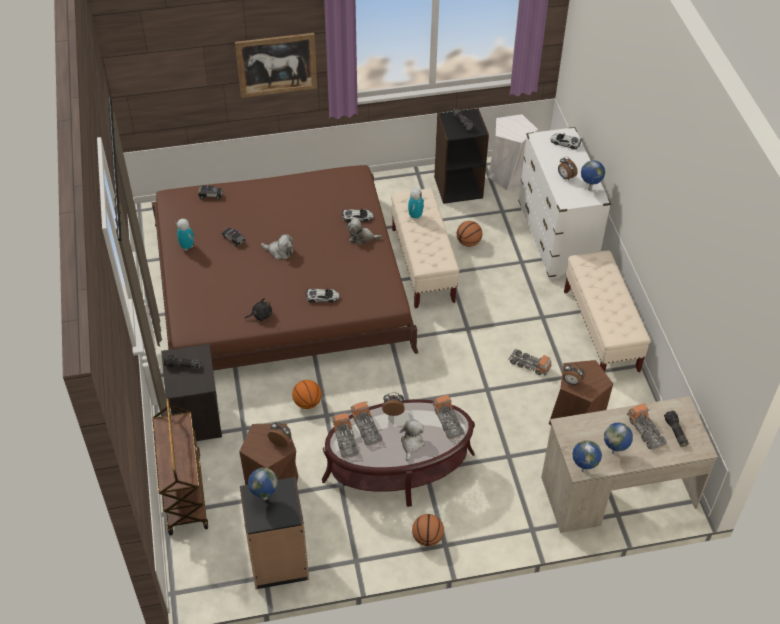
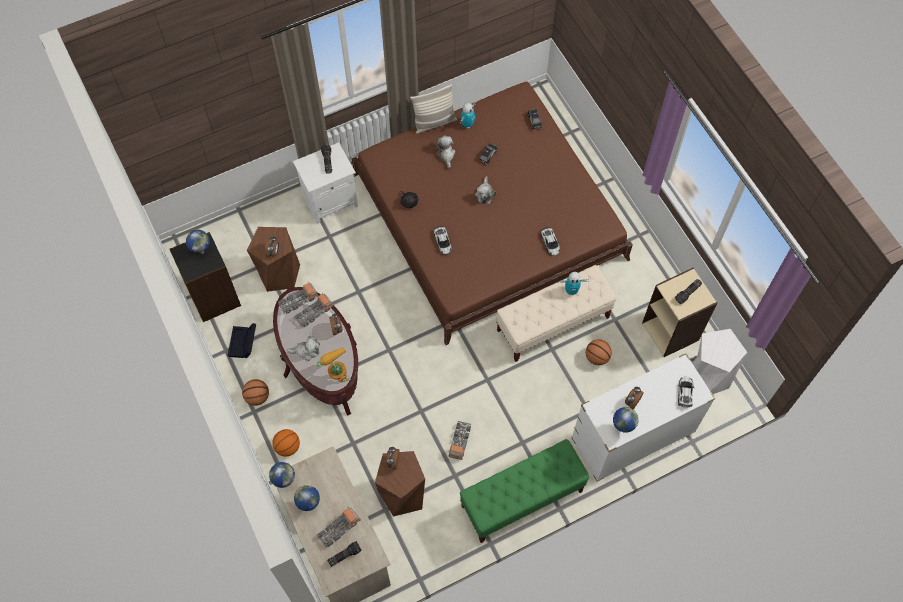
camera: 75 degrees right, 15 degrees up
brown cart [152,397,208,535] -> none
black nightstand [161,344,222,441] -> white nightstand [293,142,358,224]
picture [235,33,317,98] -> none
basketball [292,380,322,409] -> basketball moved to [272,429,300,457]
plush toy [347,218,382,245] -> plush toy moved to [435,135,455,168]
toy truck [433,395,465,439] -> toy robot [317,347,349,382]
black bookcase [434,108,489,204] -> beige bookcase [642,268,717,357]
beige bench [564,251,651,372] -> green bench [460,439,589,543]
none -> black storage box [228,323,256,358]
none -> pillow [410,84,457,134]

